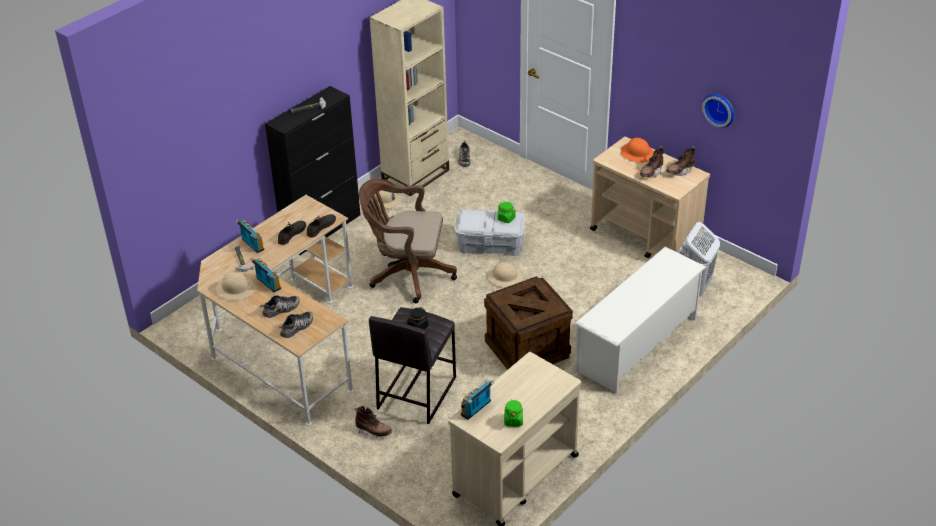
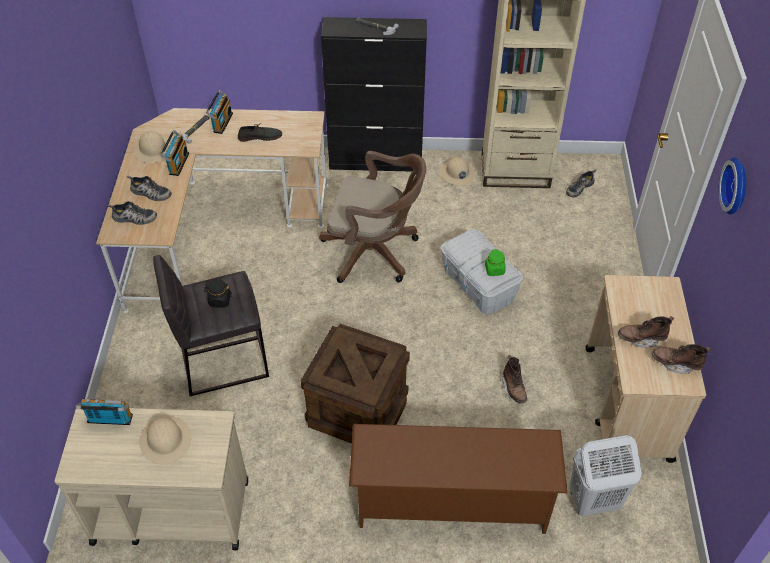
camera: 50 degrees right, 10 degrees up
grey shoe [307,214,336,238] -> none
brown boot [355,406,392,438] -> brown boot moved to [500,355,527,403]
brown office chair [359,179,457,303] -> brown office chair turned 135 degrees clockwise [319,151,426,283]
beige hard hat [487,262,523,287] -> beige hard hat moved to [139,416,191,465]
green jar [504,400,523,427] -> none
white shoe rack [575,247,706,393] -> brown shoe rack [349,424,567,534]
orange hard hat [621,138,654,163] -> none
wall clock [702,94,734,128] -> wall clock moved to [719,158,746,215]

